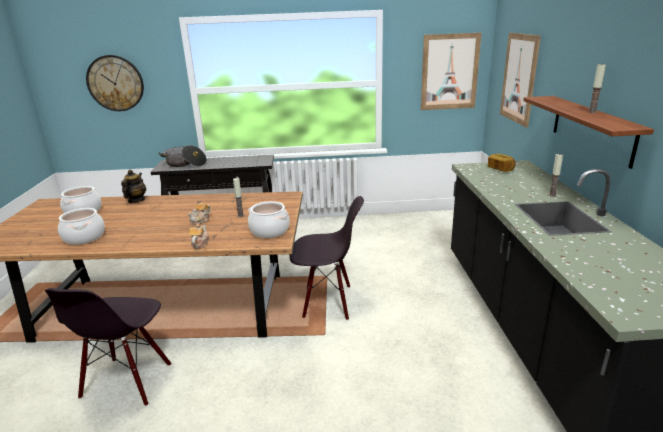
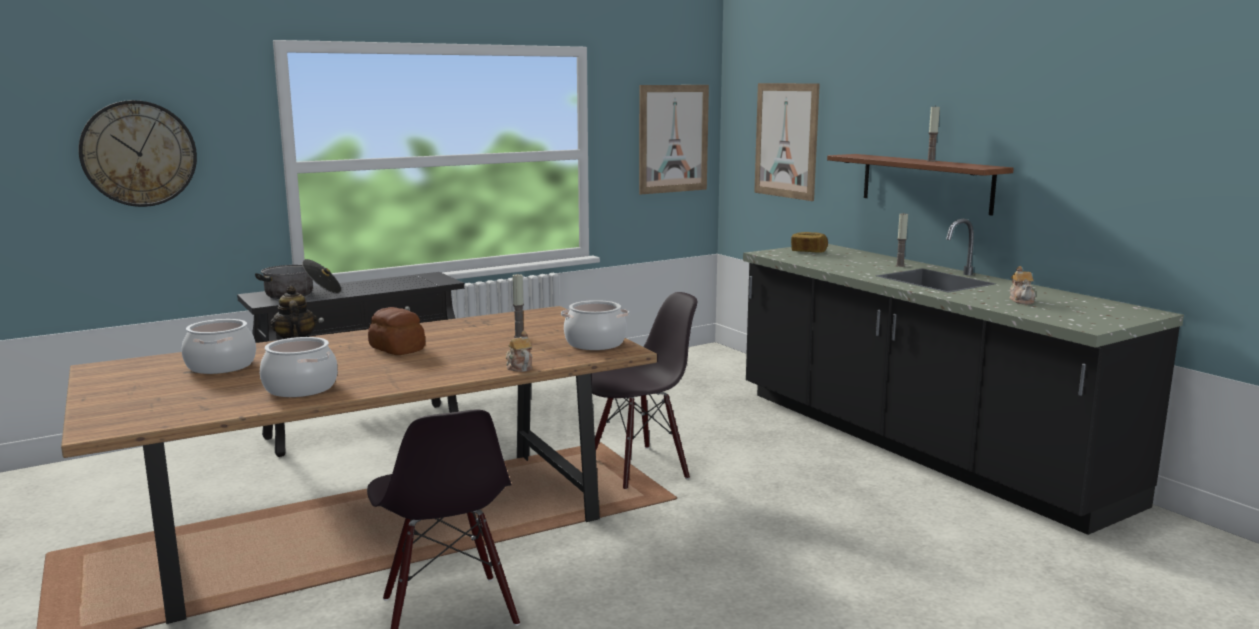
camera: 30 degrees left, 10 degrees down
teapot [188,199,211,225] -> teapot moved to [1010,266,1036,304]
none -> bread [368,307,425,355]

